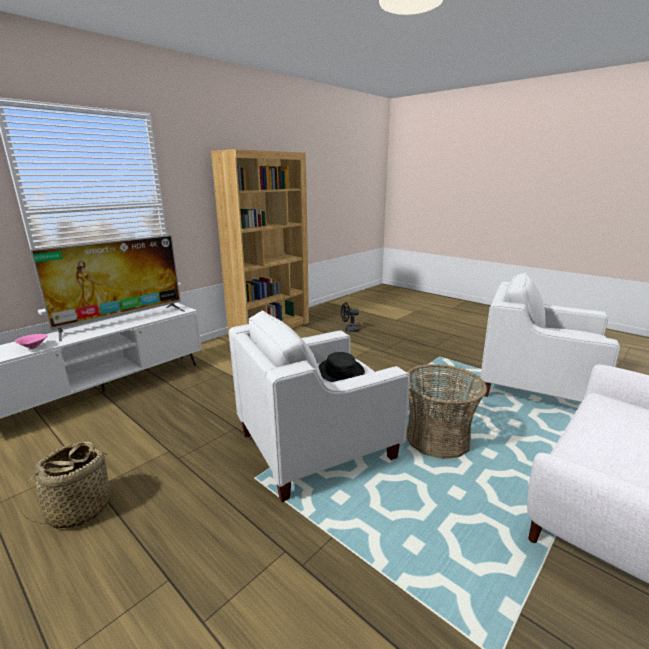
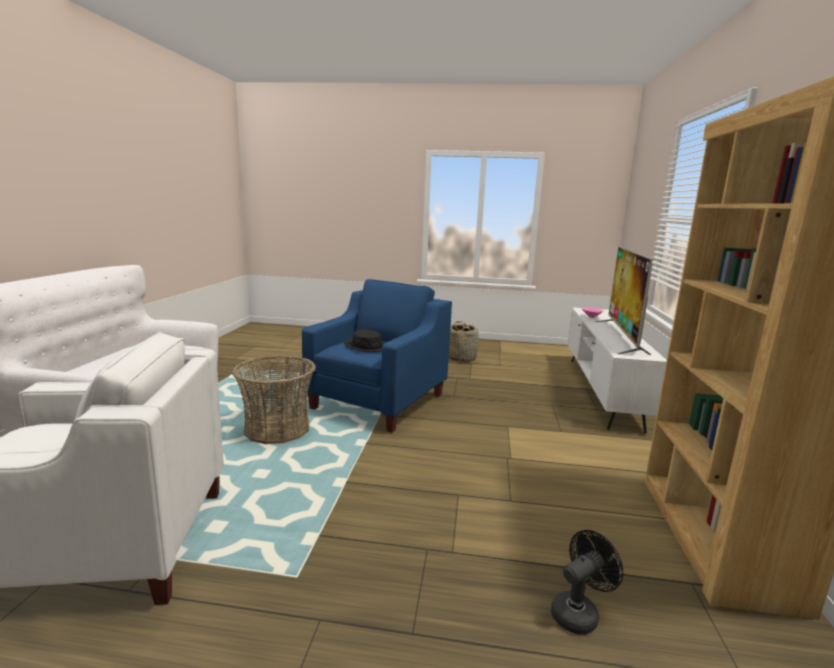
camera: 145 degrees right, 5 degrees down
white armchair [229,311,410,502] -> blue armchair [302,279,452,433]

